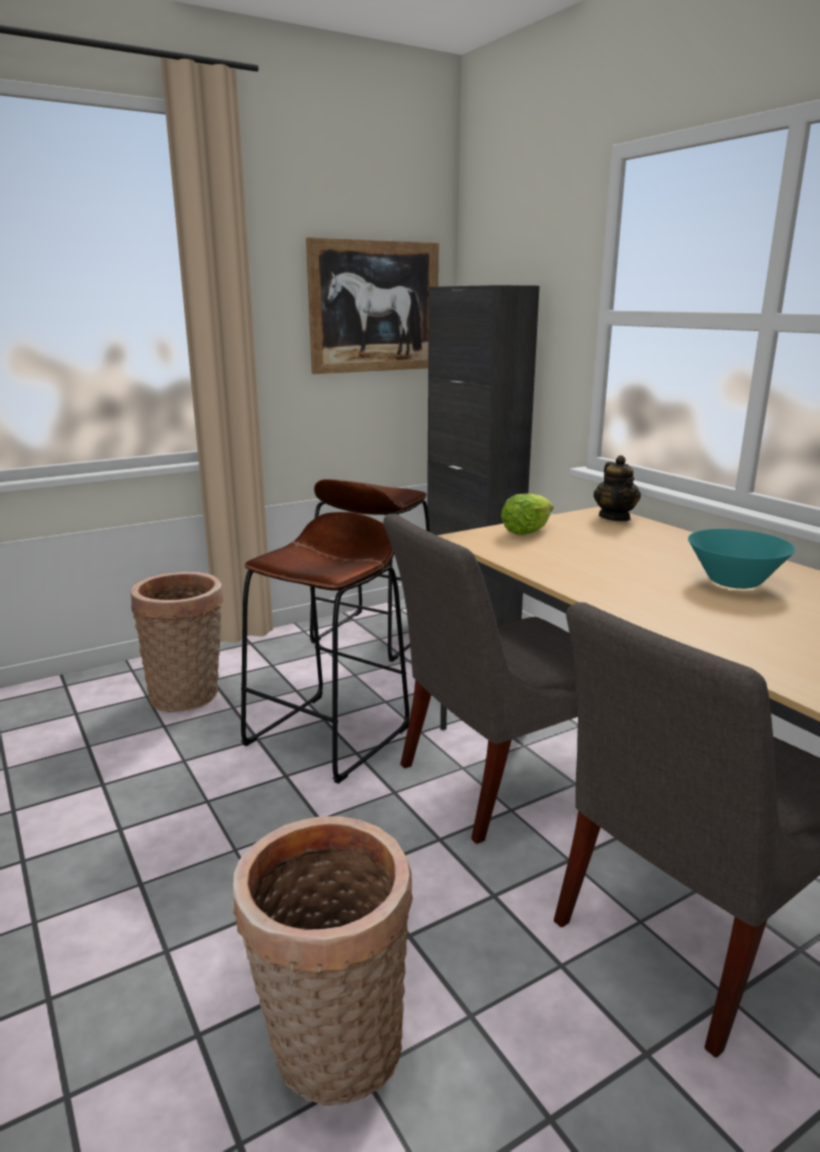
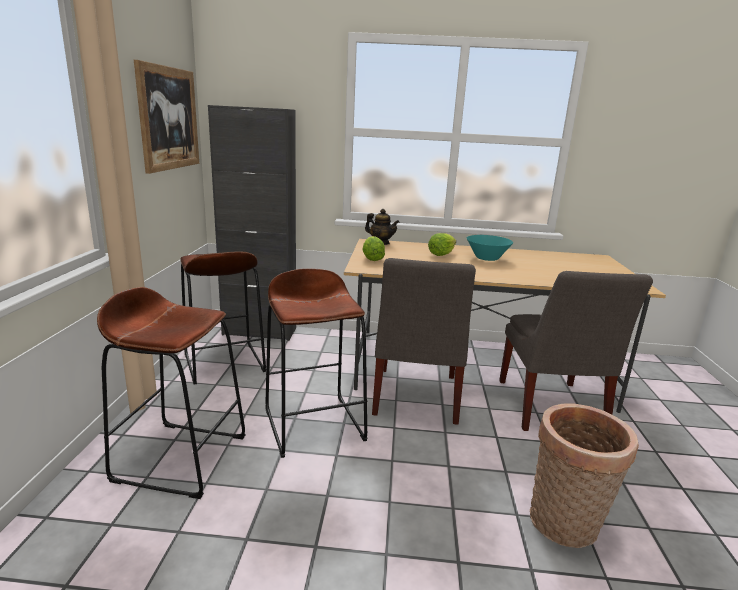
camera: 55 degrees left, 0 degrees up
basket [131,572,224,712] -> brown stool [97,287,246,499]
none -> lettuce [428,233,456,256]

